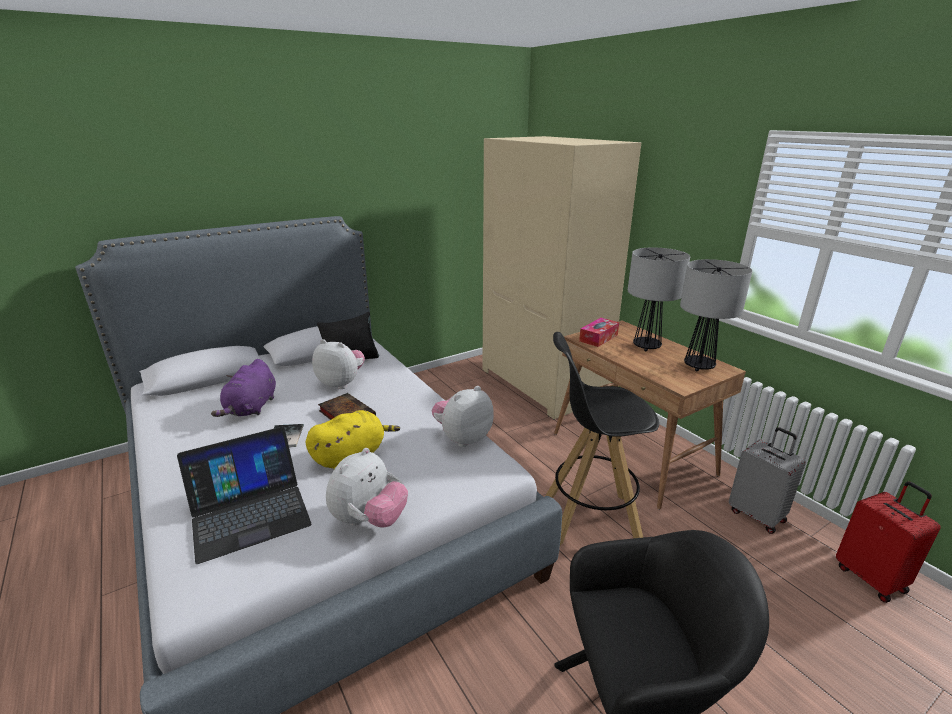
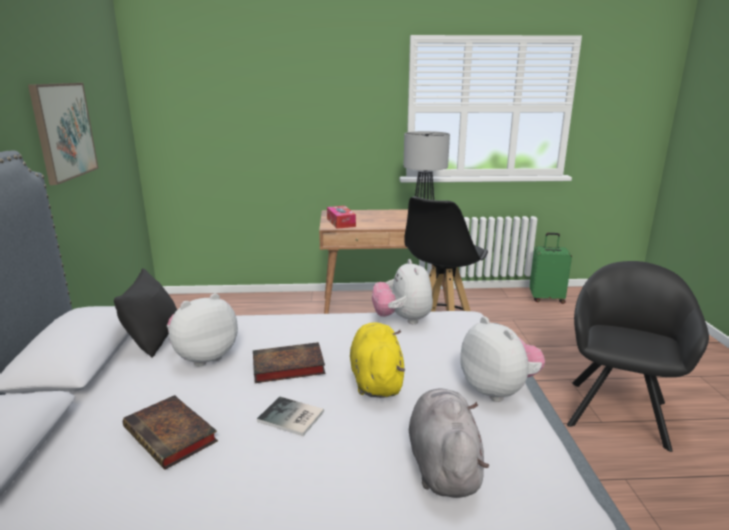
camera: 60 degrees left, 5 degrees down
laptop [177,427,312,564] -> grey plush toy [409,388,490,498]
purple plush toy [211,359,276,417] -> book [123,395,218,470]
beige wardrobe [482,136,641,420] -> none
table lamp [628,248,690,351] -> none
grey suitcase [729,427,806,534] -> none
red suitcase [836,481,941,603] -> green suitcase [530,233,572,304]
none -> picture [28,83,99,185]

